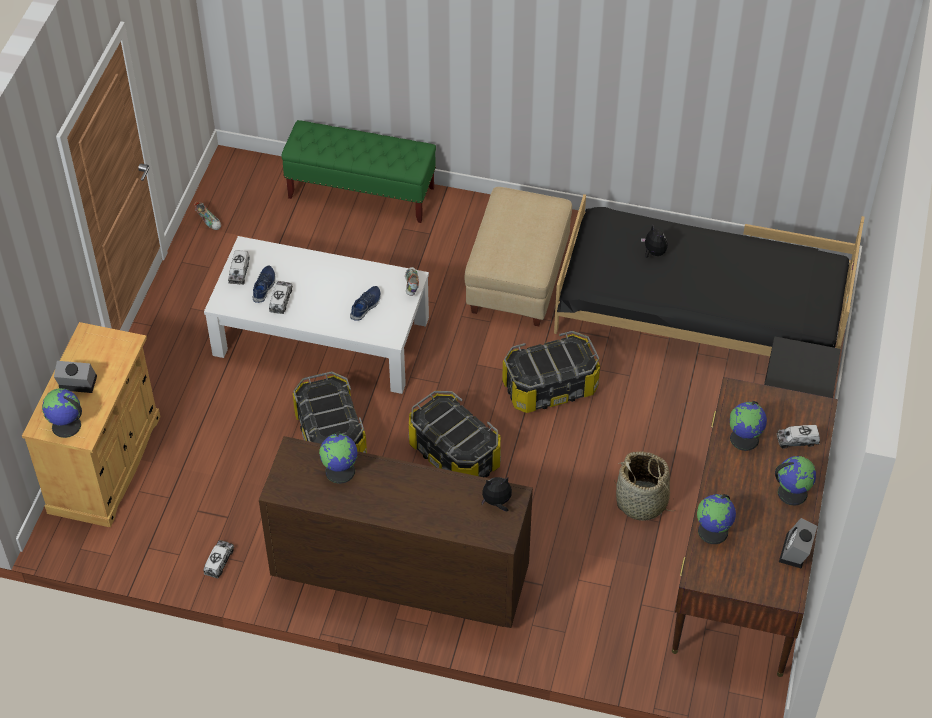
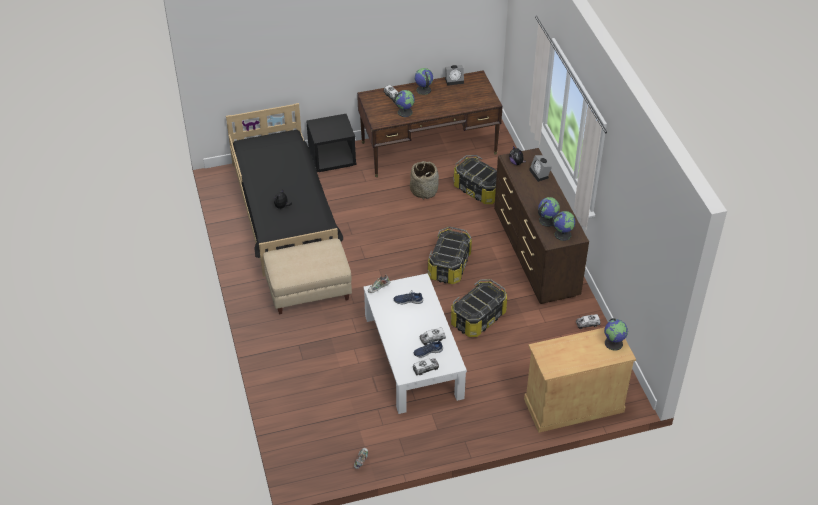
camera: 120 degrees left, 5 degrees down
alarm clock [54,361,97,393] -> alarm clock moved to [529,155,552,182]
green bench [281,120,436,223] -> none
storage box [502,331,600,413] -> storage box moved to [453,155,497,204]
globe [697,494,736,544] -> globe moved to [552,211,575,241]

